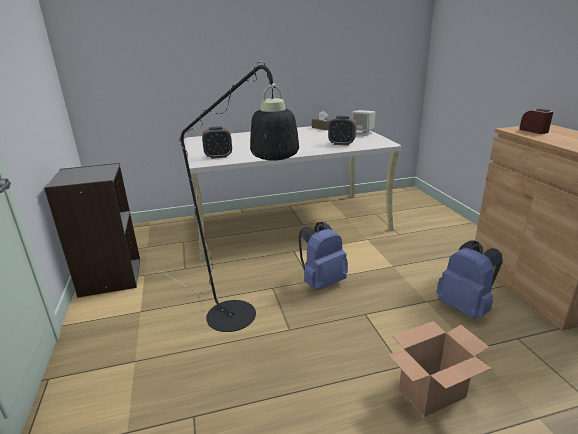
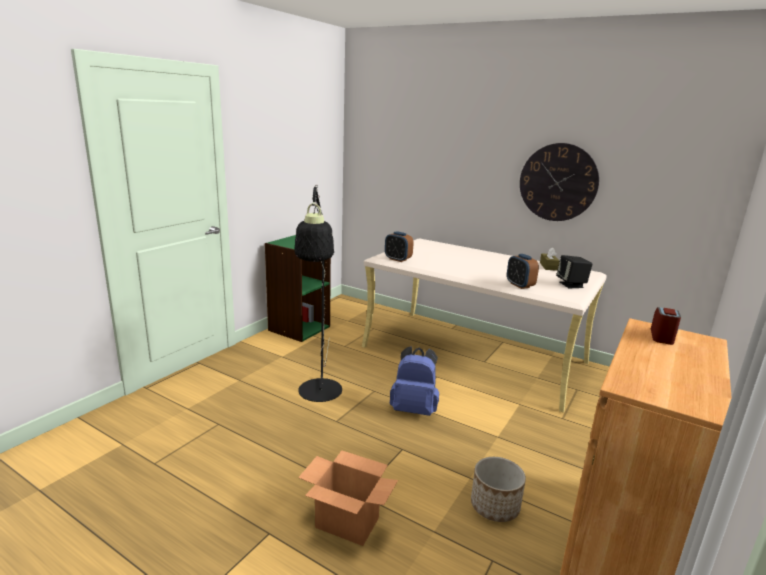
camera: 45 degrees right, 5 degrees down
grey bookcase [44,163,140,298] -> green bookcase [265,235,331,342]
beige speaker [352,110,376,136] -> black speaker [556,255,593,288]
blue backpack [436,241,503,318] -> planter [471,457,526,522]
none -> wall clock [520,143,599,221]

